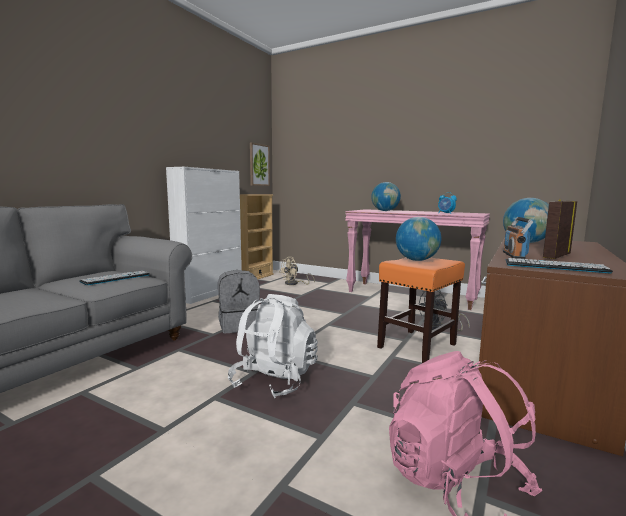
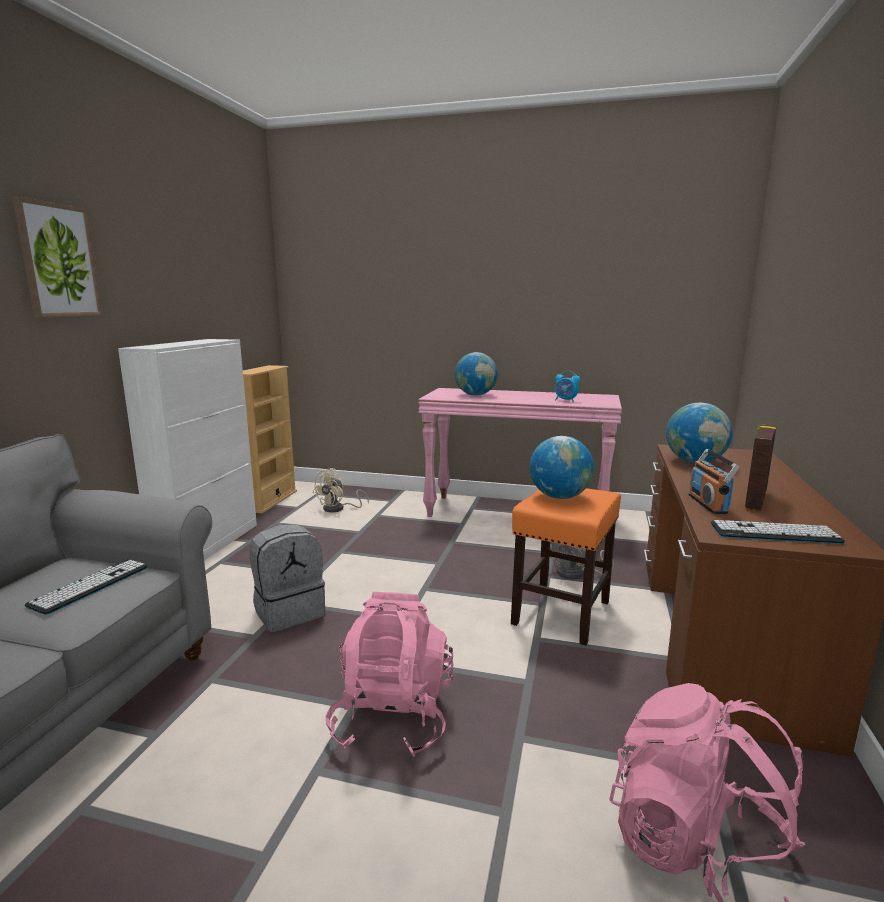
camera: 15 degrees left, 5 degrees up
white backpack [228,294,318,398] -> pink backpack [326,592,454,757]
picture [250,142,270,186] -> picture moved to [12,196,103,318]

